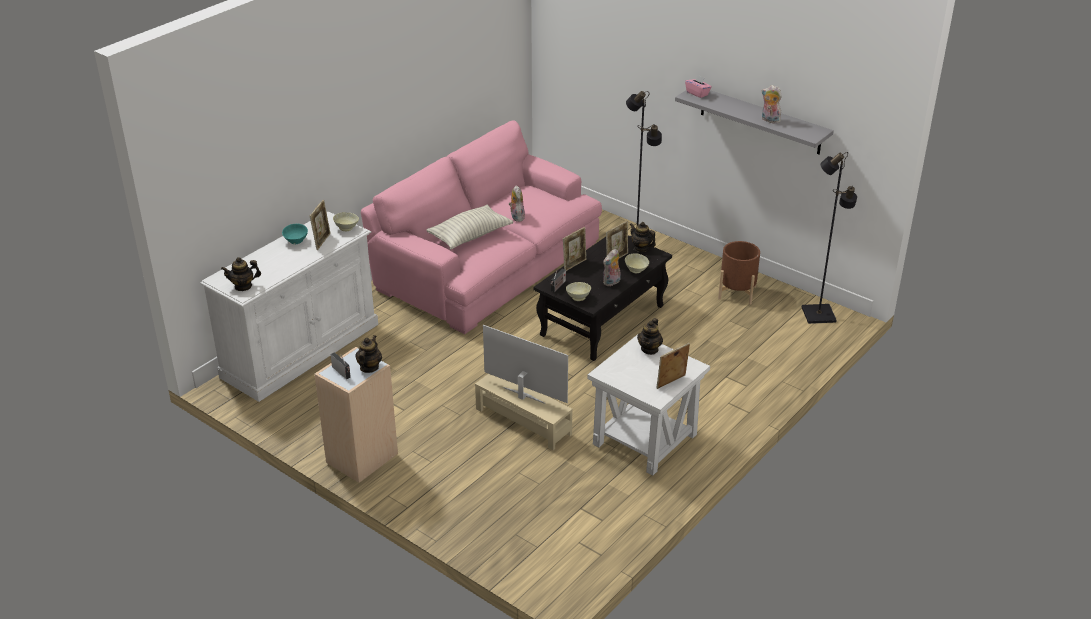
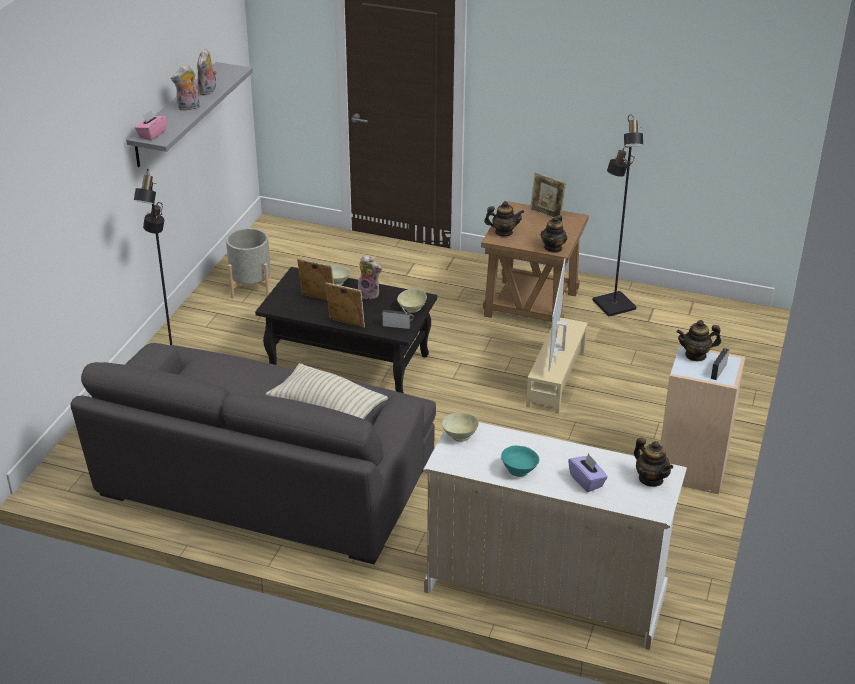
camera: 110 degrees left, 0 degrees up
picture frame [310,200,331,250] -> none
pink sofa [361,120,602,334] -> grey sofa [71,343,436,565]
plush toy [509,185,525,222] -> plush toy moved to [171,64,200,111]
white side table [587,334,710,476] -> brown side table [481,201,589,322]
teapot [629,222,656,252] -> teapot moved to [541,215,567,253]
brown planter [718,241,760,304] -> grey planter [226,228,271,298]
black floor lamp [802,152,857,324] -> black floor lamp moved to [592,115,643,317]
none -> purple tissue box [568,453,608,492]

